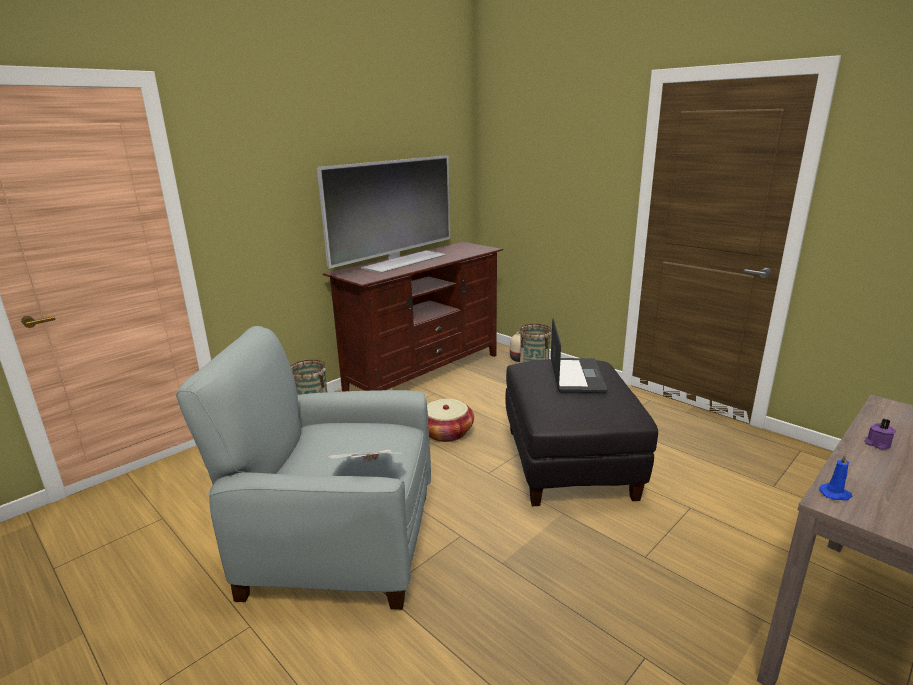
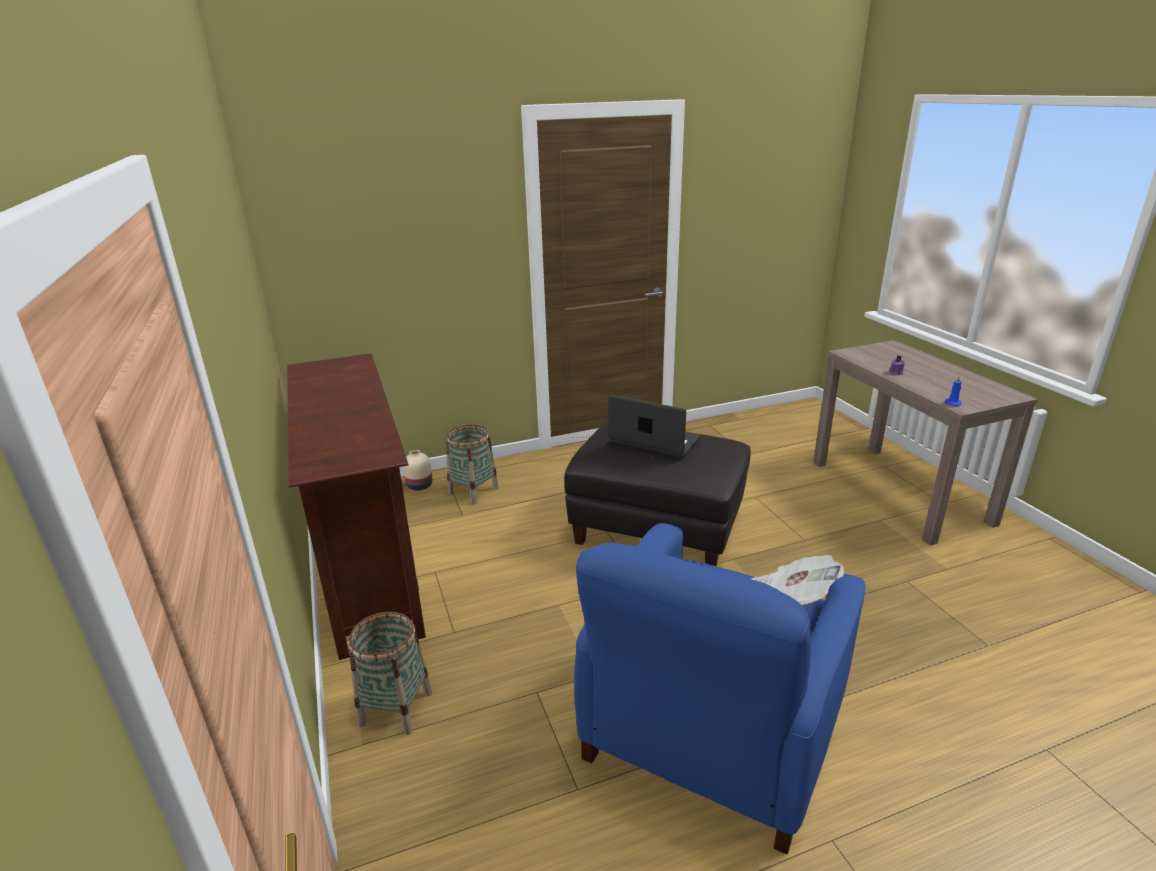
camera: 65 degrees left, 5 degrees up
grey armchair [176,326,431,610] -> blue armchair [574,523,865,855]
television [317,155,450,273] -> none
basket [427,399,474,442] -> none

